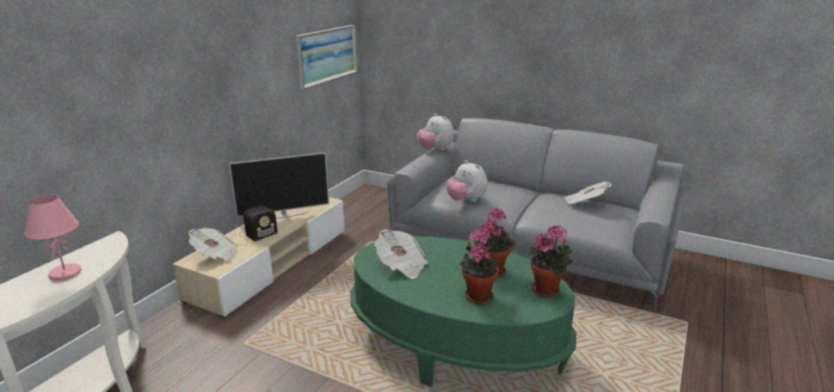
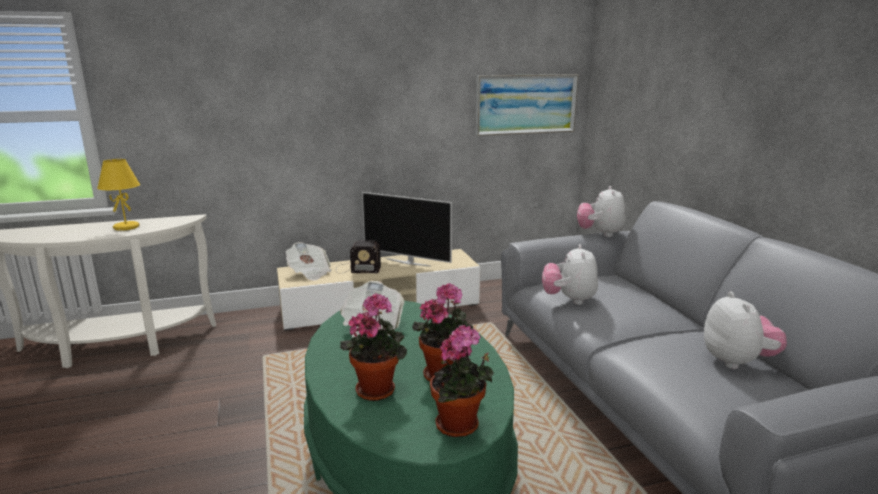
camera: 45 degrees right, 5 degrees down
pink table lamp [25,194,82,281] -> yellow table lamp [97,159,140,231]
newspaper [565,181,611,205] -> plush toy [704,292,787,369]

